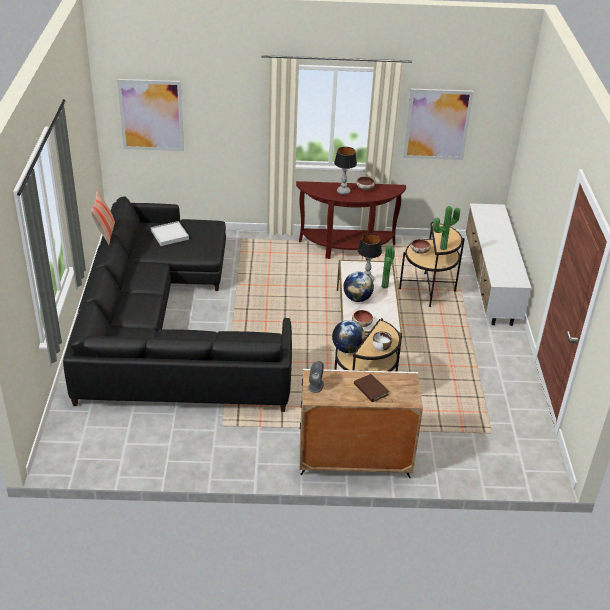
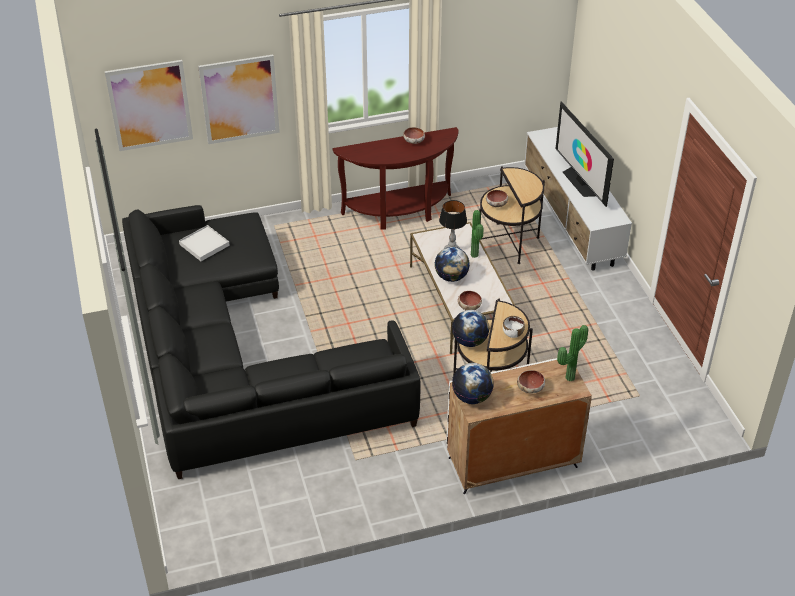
camera: 15 degrees left, 5 degrees up
pillow [91,190,115,245] -> none
grey speaker [308,361,324,393] -> globe [452,363,494,404]
table lamp [334,147,357,195] -> none
brown book [354,374,389,402] -> bowl [517,370,545,393]
picture [403,89,474,160] -> picture moved to [198,55,280,144]
potted plant [433,206,460,250] -> potted plant moved to [557,325,588,381]
none -> television [556,102,614,207]

